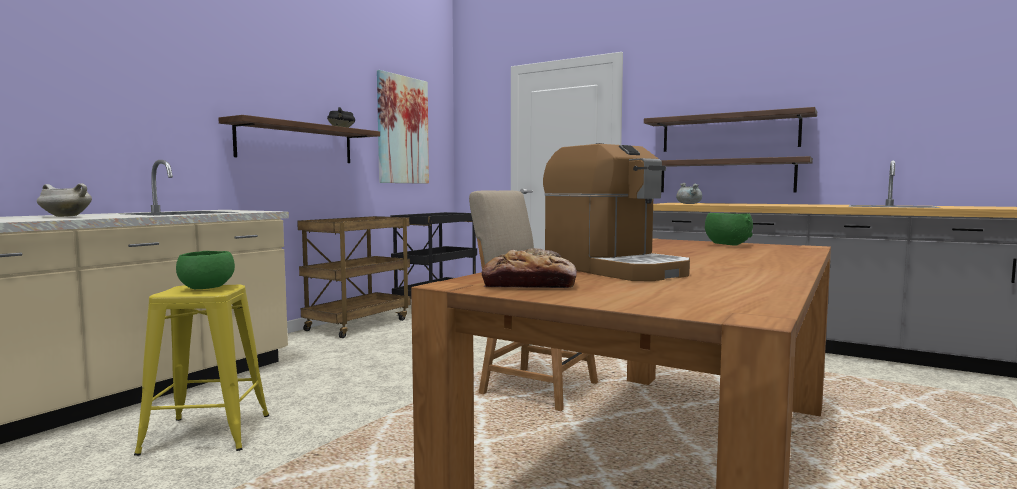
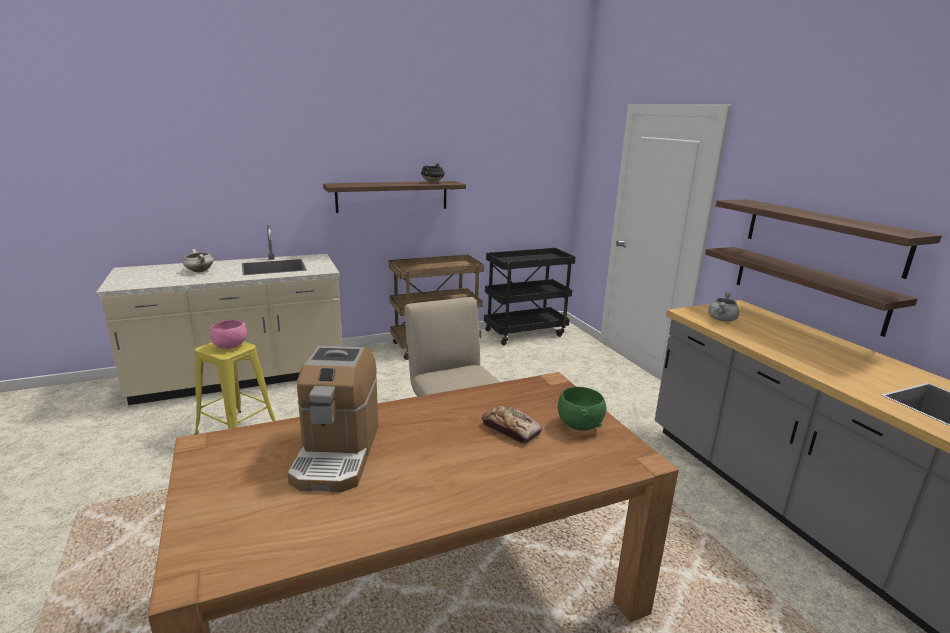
camera: 35 degrees right, 15 degrees up
green bowl [176,251,235,289] -> pink bowl [210,320,247,349]
picture [377,70,429,184] -> none
bread [482,248,577,288] -> bread moved to [482,406,542,444]

